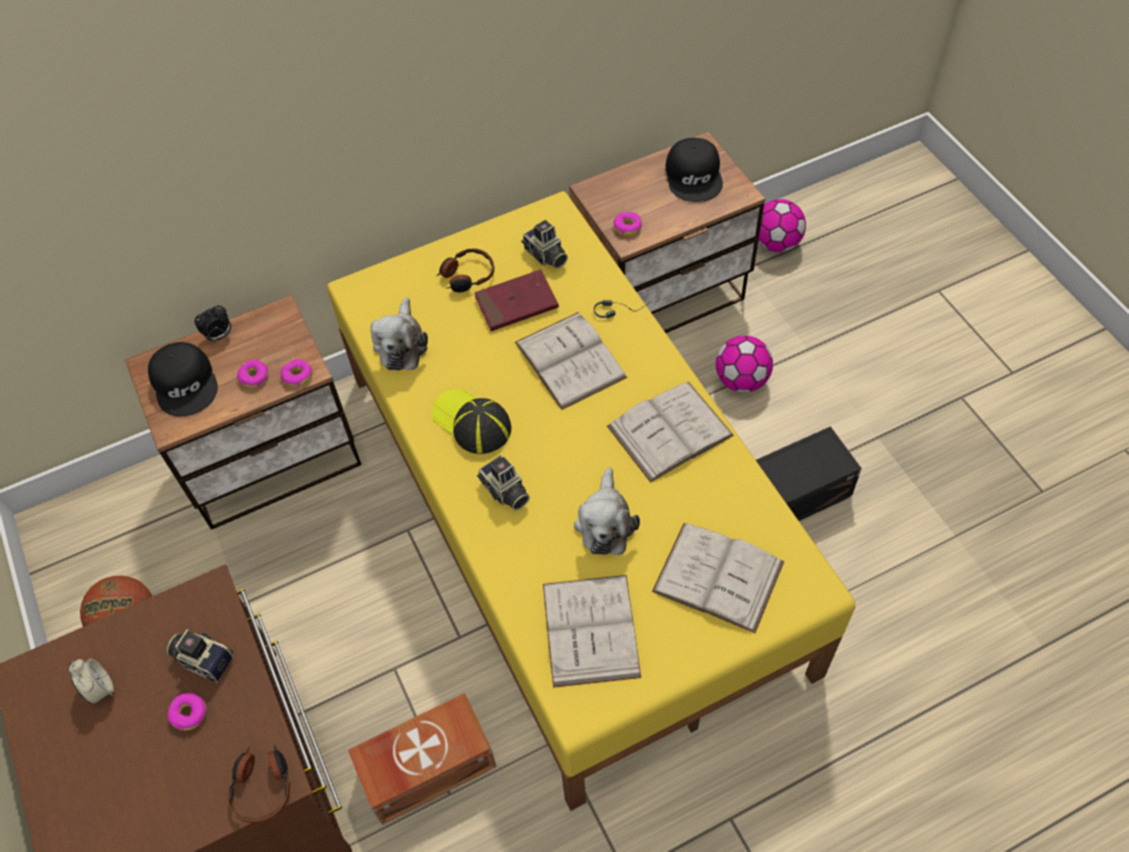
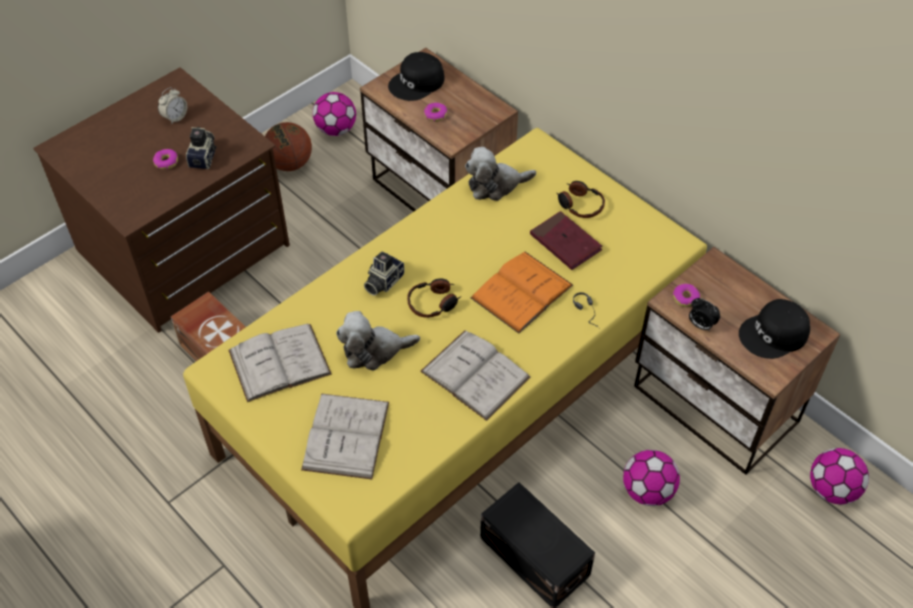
camera: 70 degrees right, 5 degrees down
alarm clock [194,305,231,342] -> alarm clock moved to [689,298,720,331]
headphones [228,744,290,823] -> headphones moved to [407,278,460,318]
donut [281,359,312,387] -> none
cap [432,389,511,454] -> none
white book [515,312,627,410] -> orange book [471,252,573,334]
camera [521,220,568,269] -> none
none -> football [313,92,356,136]

